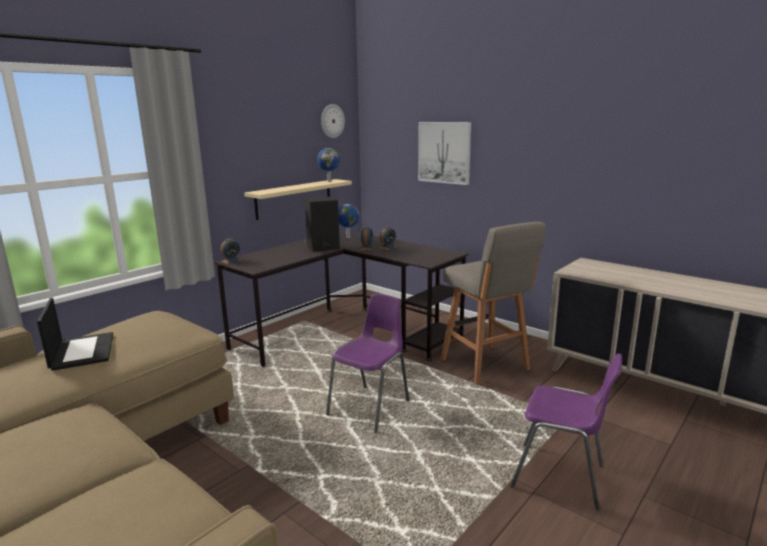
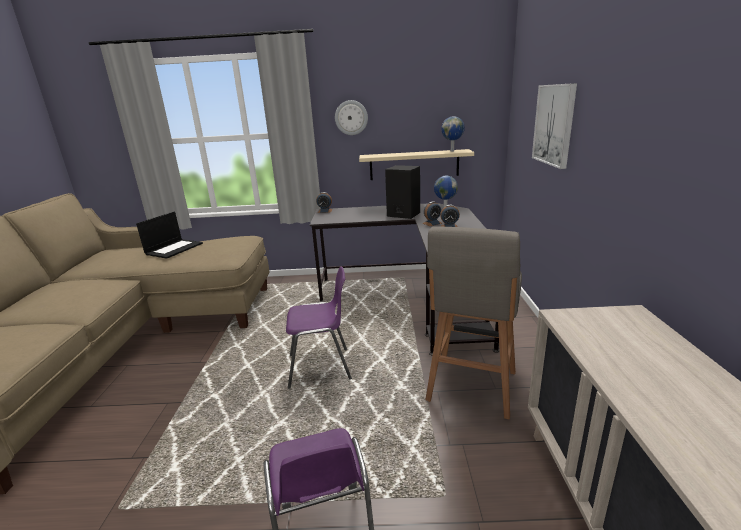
camera: 50 degrees right, 5 degrees up
wall clock [321,104,345,138] -> wall clock moved to [335,100,368,135]

